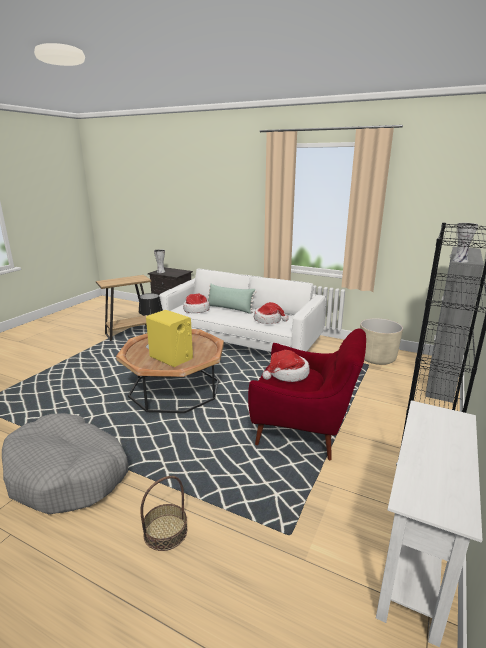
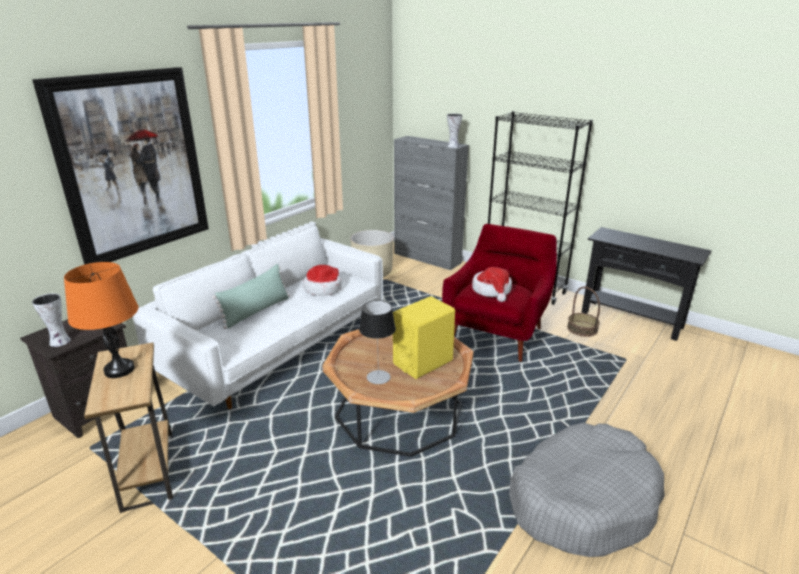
camera: 80 degrees left, 5 degrees up
basket [140,476,187,551] -> basket moved to [567,287,600,337]
hat [183,293,210,313] -> none
white console table [376,400,482,647] -> black console table [582,227,711,341]
none -> picture [32,67,209,265]
none -> orange table lamp [64,262,138,378]

